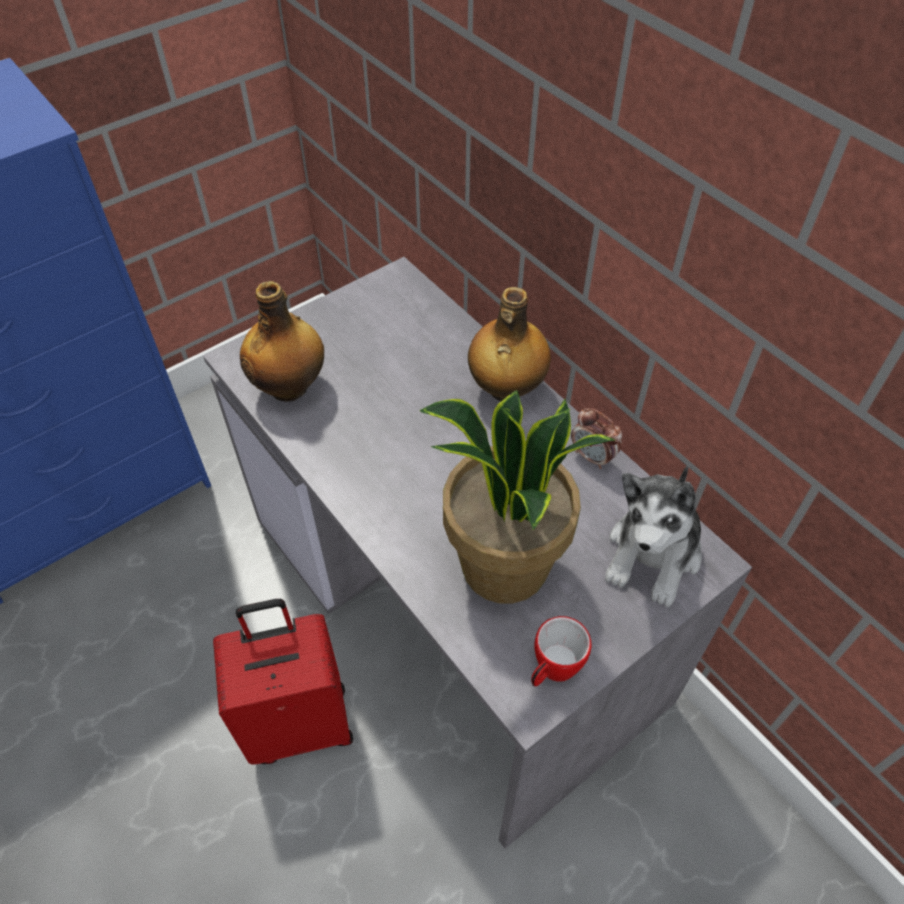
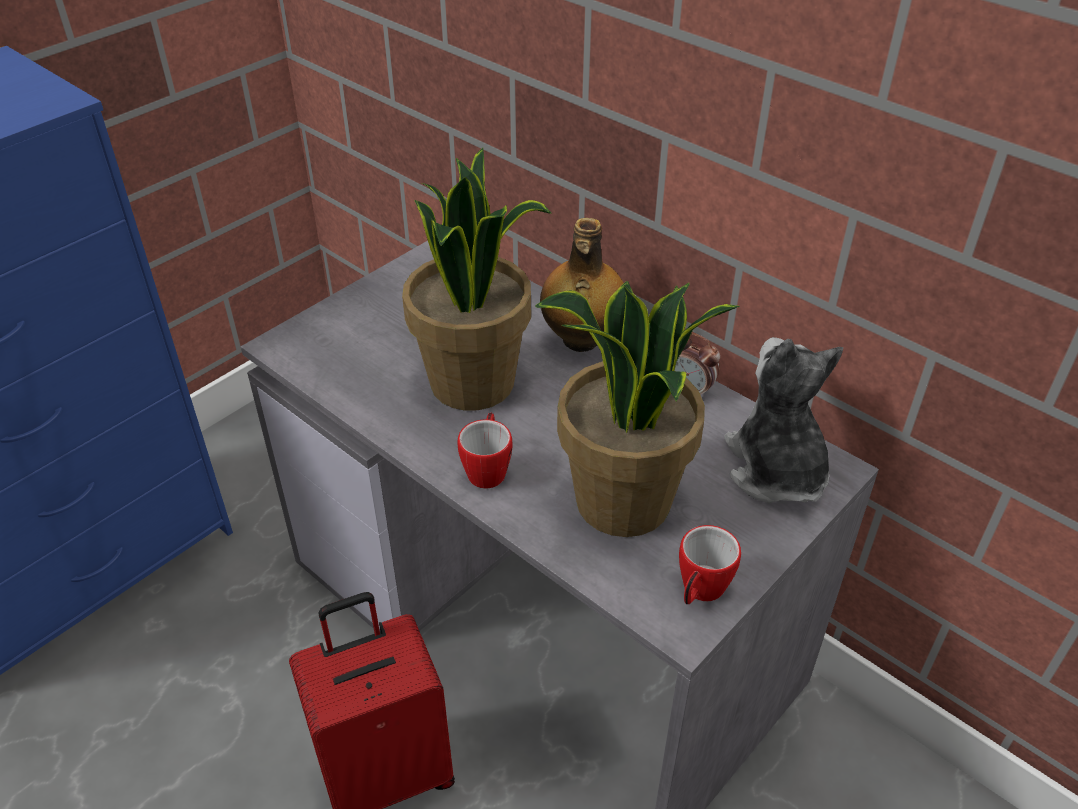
camera: 10 degrees left, 10 degrees down
bottle [240,281,324,402] -> none
plush toy [605,464,702,607] -> plush toy turned 150 degrees clockwise [724,337,844,503]
none -> potted plant [402,148,552,411]
none -> mug [458,413,512,488]

